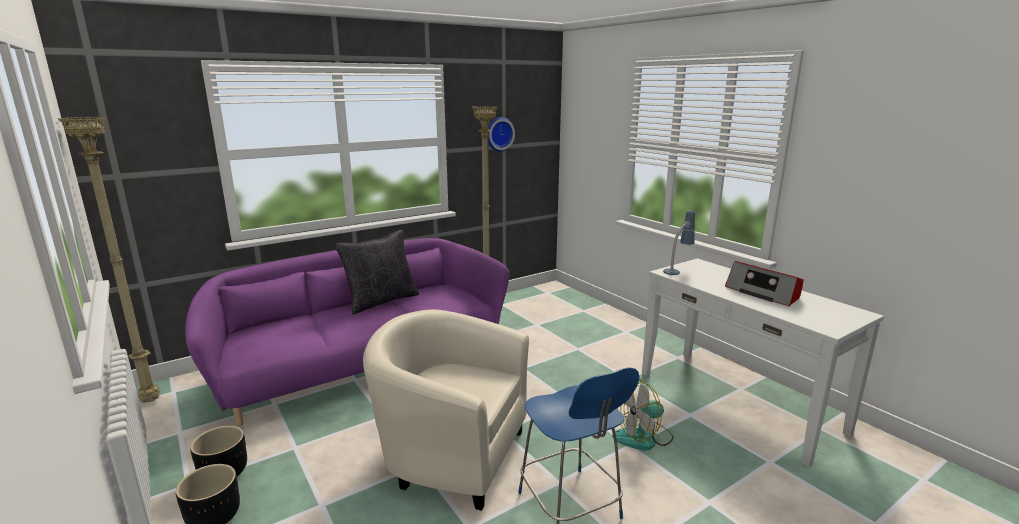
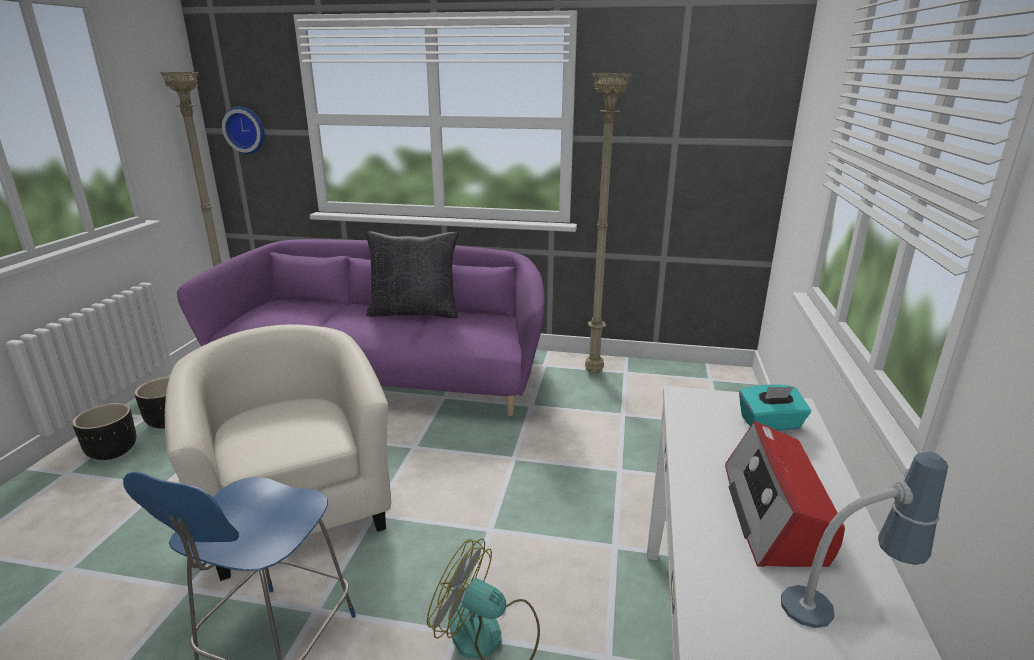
camera: 45 degrees right, 5 degrees up
wall clock [488,117,515,151] -> wall clock moved to [222,107,265,154]
table lamp [663,210,695,275] -> table lamp moved to [781,452,948,628]
none -> turquoise tissue box [739,384,811,431]

